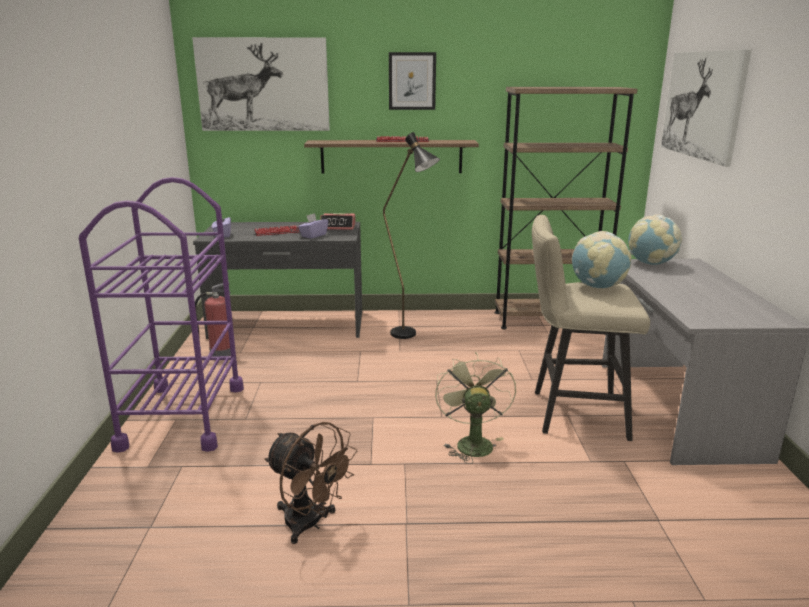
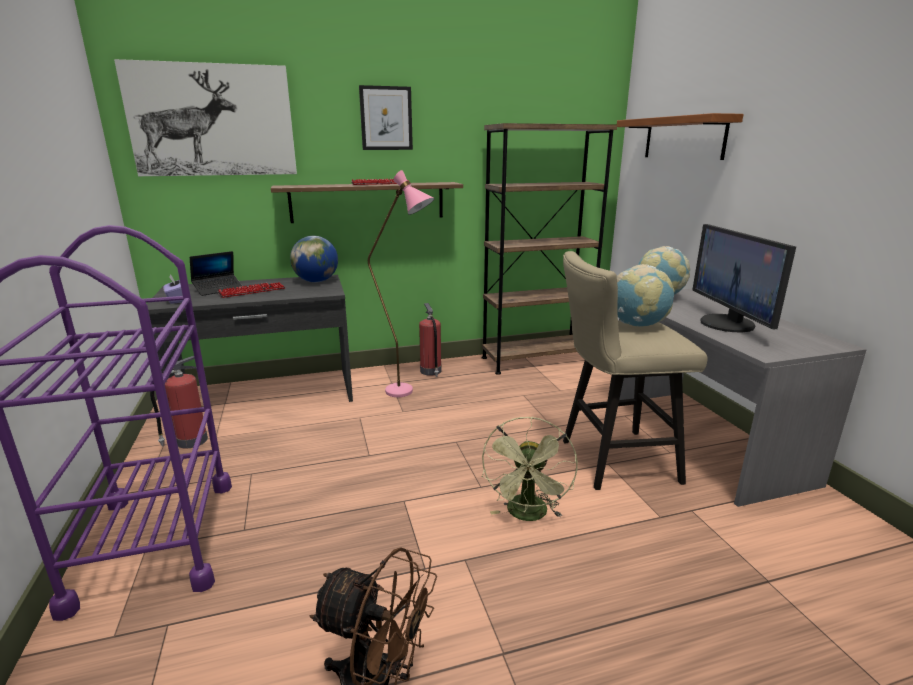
camera: 15 degrees left, 0 degrees up
purple tissue box [298,213,328,239] -> none
alarm clock [320,213,356,230] -> globe [290,236,338,282]
black floor lamp [383,132,440,339] -> pink floor lamp [368,170,434,397]
green fan [435,352,516,464] -> green fan turned 150 degrees counterclockwise [482,416,578,521]
picture [661,50,752,167] -> shelf [617,113,744,160]
none -> laptop [190,251,242,296]
none -> fire extinguisher [419,303,442,377]
none -> monitor [692,224,796,332]

